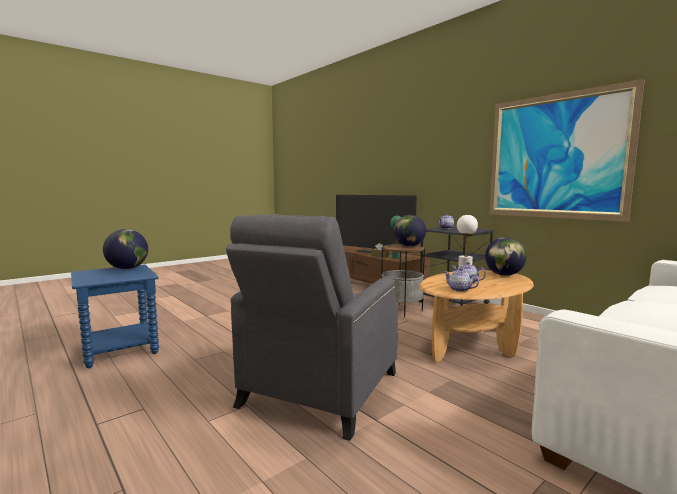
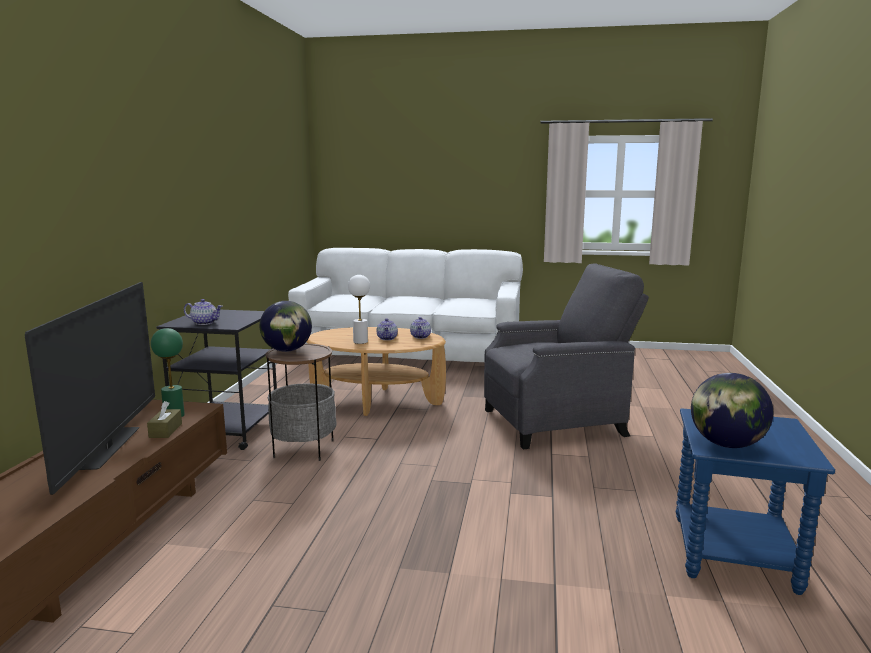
camera: 130 degrees left, 5 degrees up
globe [485,237,527,276] -> none
picture [490,79,645,222] -> none

